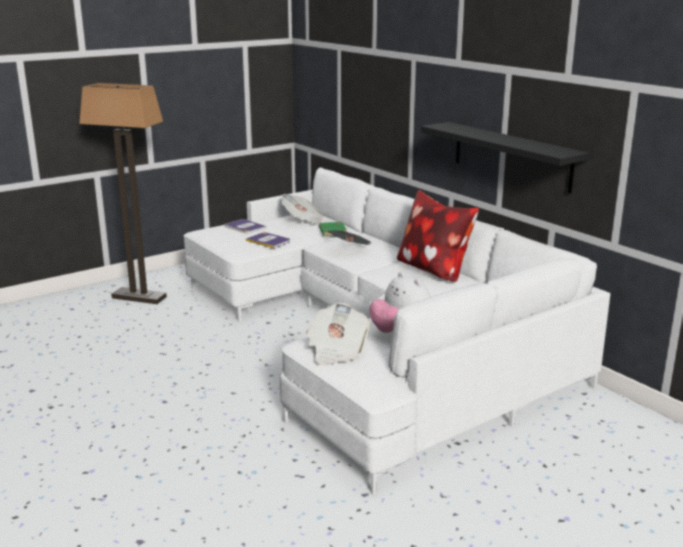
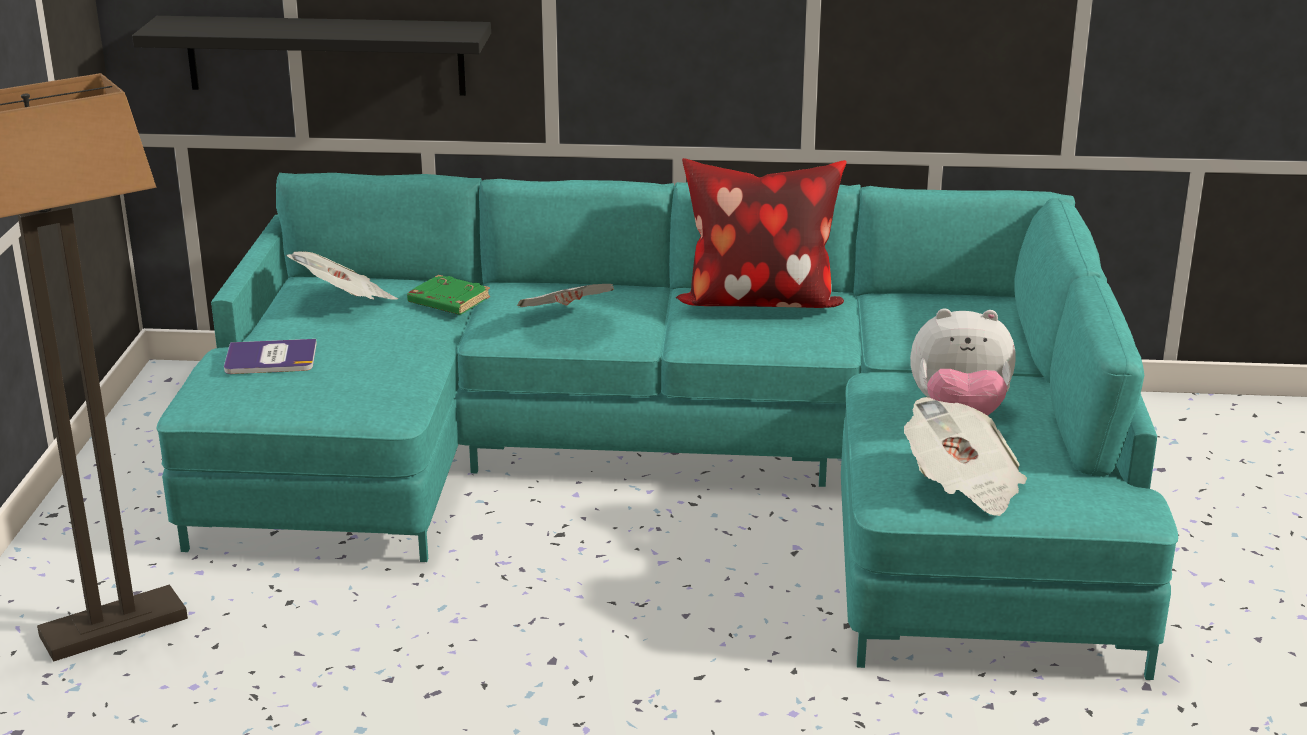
camera: 50 degrees left, 5 degrees up
white sofa [183,167,611,495] -> turquoise sofa [156,173,1178,680]
book [246,232,290,248] -> none
black shelf [421,122,590,194] -> black shelf moved to [132,16,491,96]

